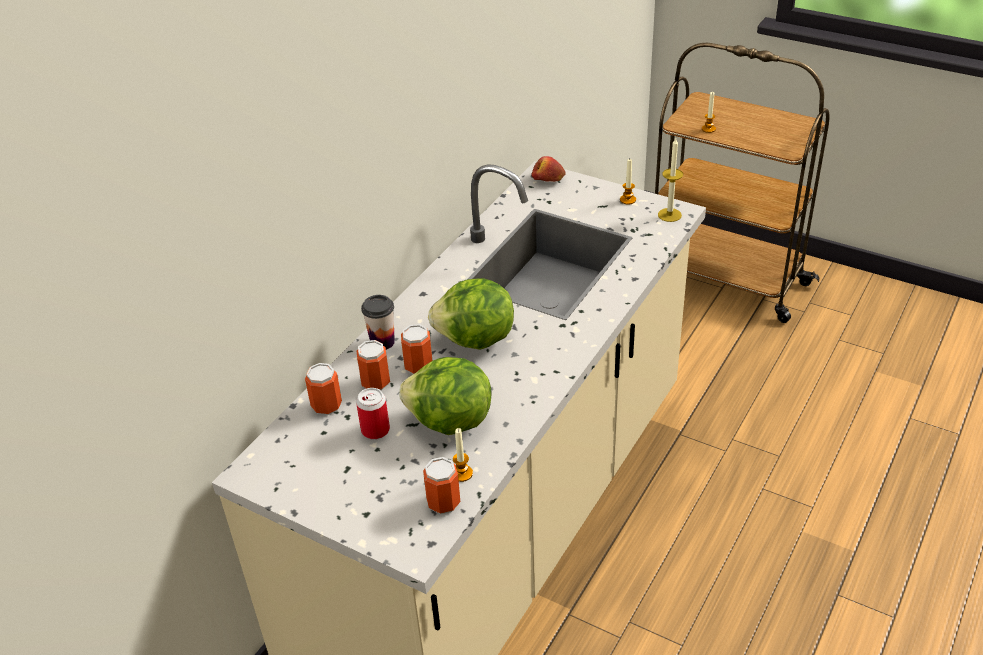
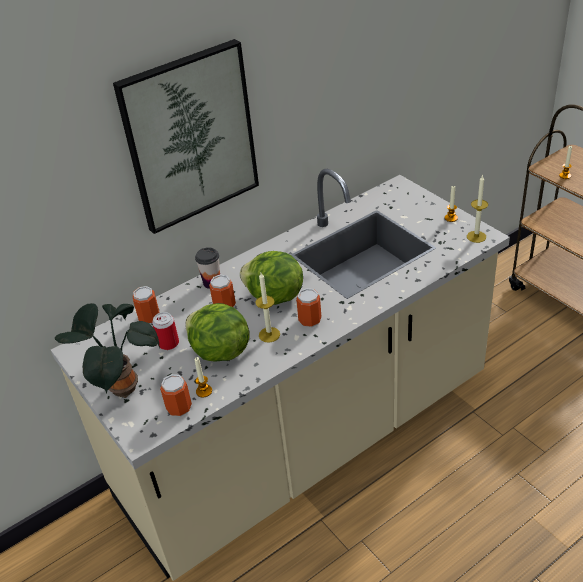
camera: 25 degrees right, 0 degrees up
can [357,340,390,390] -> can moved to [296,288,321,327]
apple [531,156,565,182] -> none
none -> potted plant [55,303,160,398]
none -> picture [113,39,259,234]
none -> candle [255,273,280,343]

